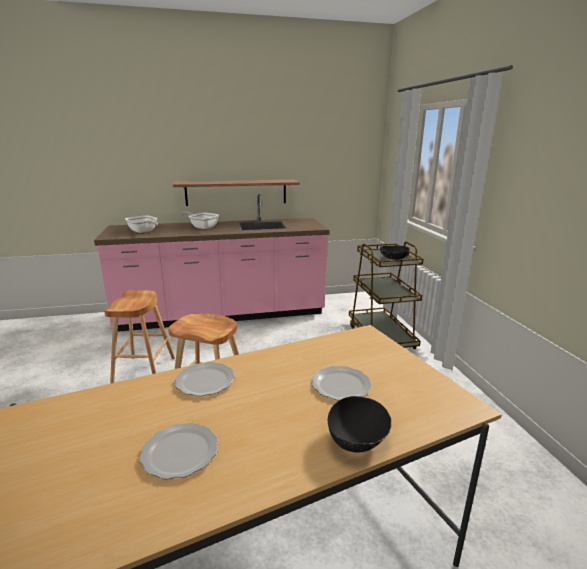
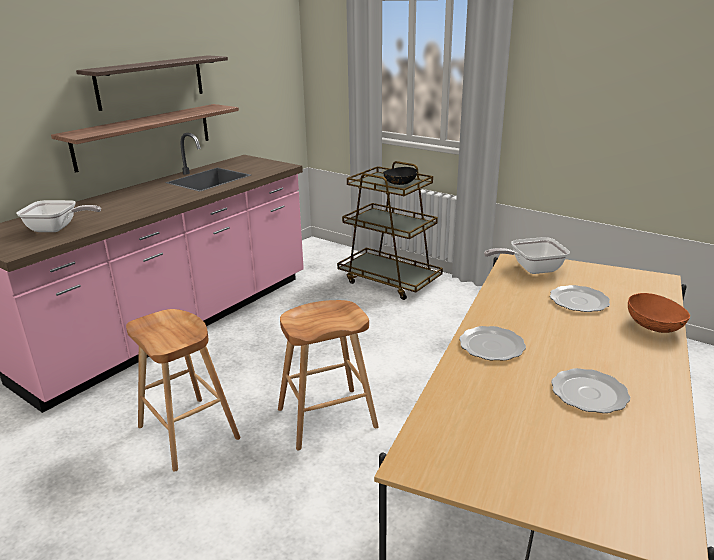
camera: 40 degrees left, 5 degrees up
frying pan [181,212,219,229] -> frying pan moved to [484,237,570,274]
black bowl [328,396,392,452] -> orange bowl [628,293,690,333]
none -> shelf [76,55,228,111]

